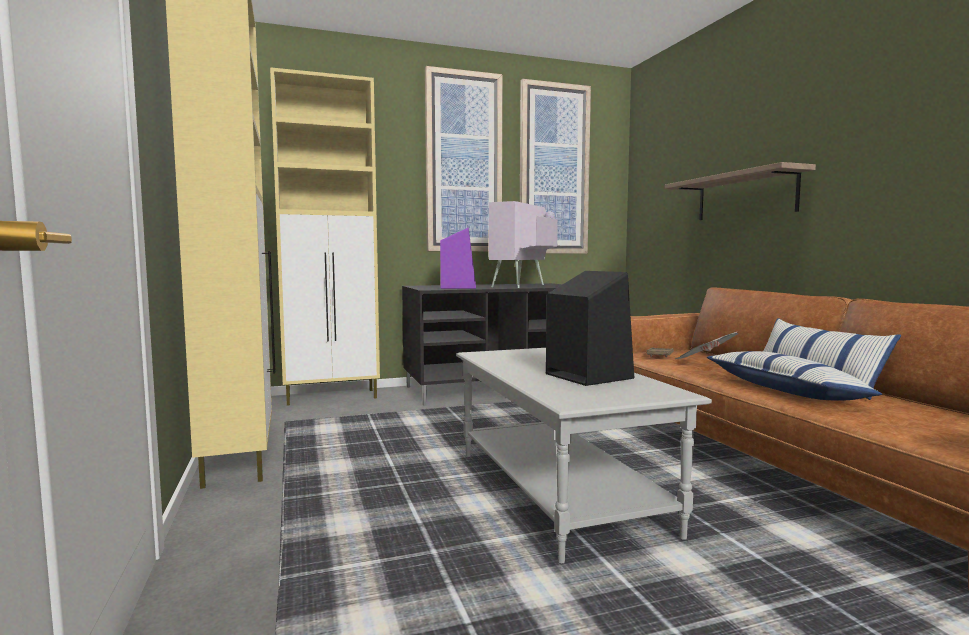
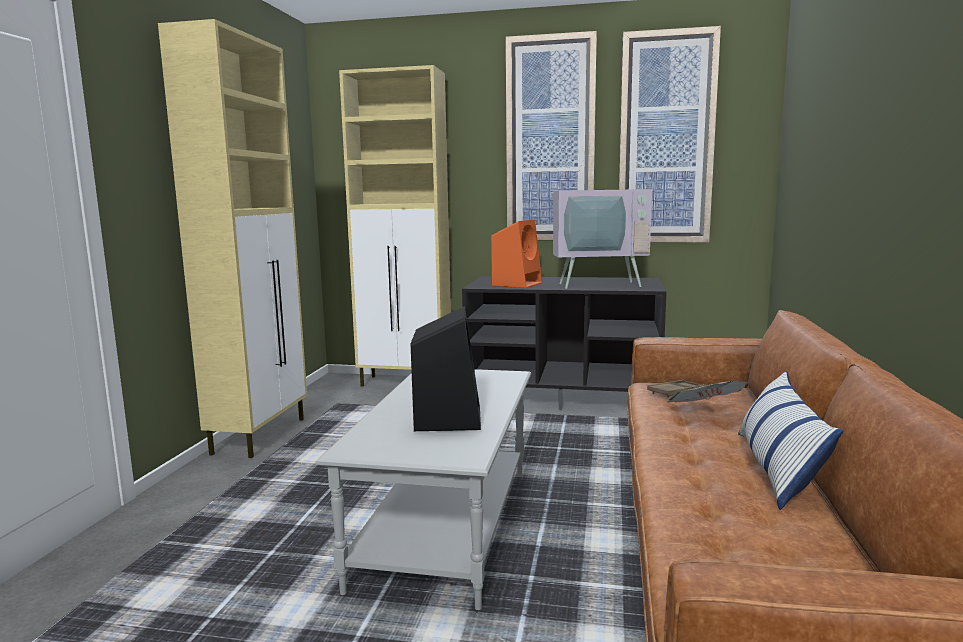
camera: 30 degrees right, 5 degrees up
purple speaker [440,228,476,289] -> orange speaker [491,220,542,288]
television [488,174,558,288] -> television turned 150 degrees counterclockwise [552,153,652,289]
shelf [665,162,816,220] -> none
pillow [707,351,882,401] -> none

